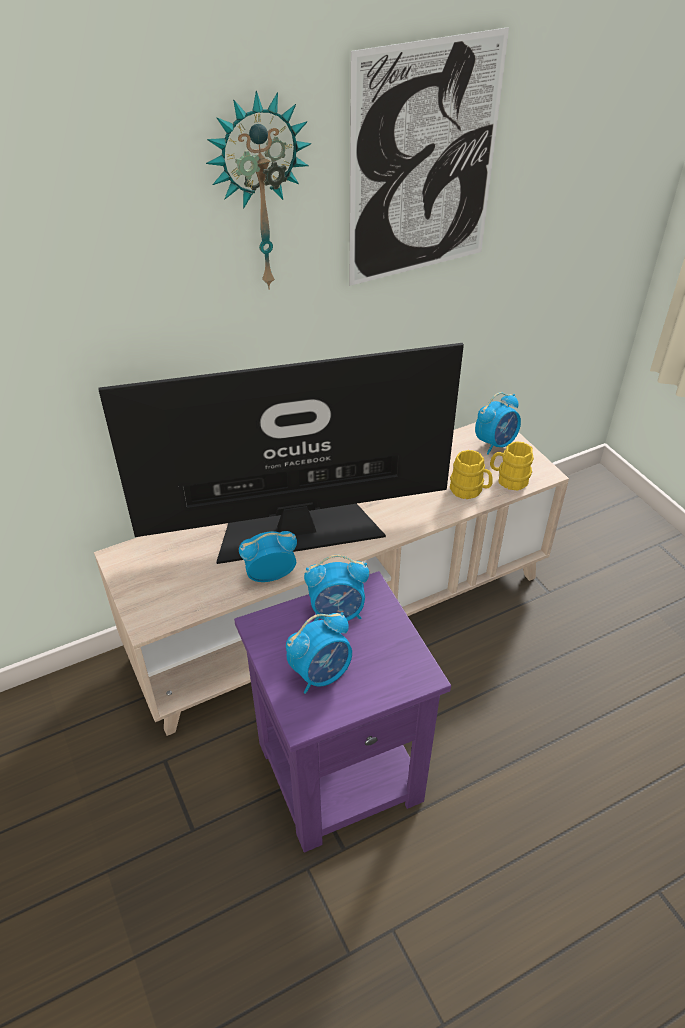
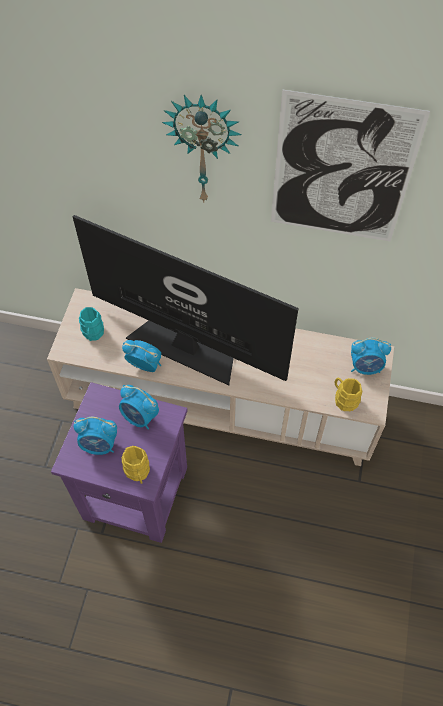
camera: 40 degrees right, 15 degrees up
yellow mug [450,450,493,499] -> yellow mug moved to [122,446,150,484]
none -> turquoise mug [79,307,104,341]

